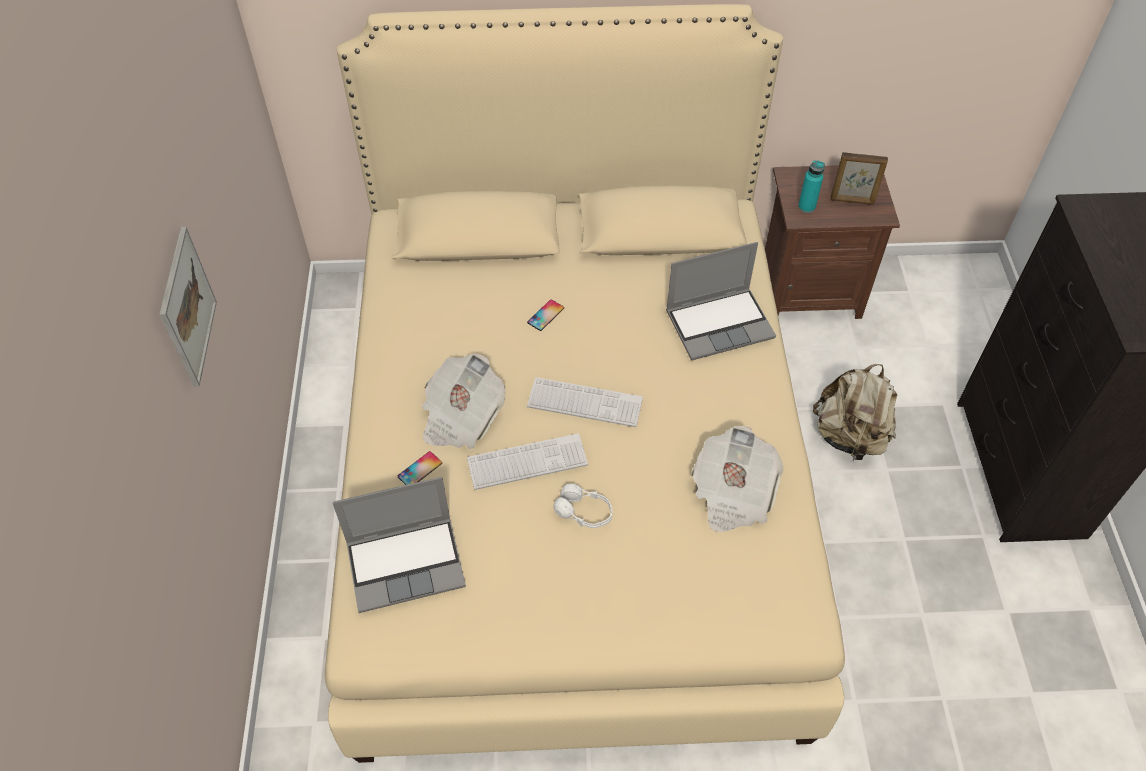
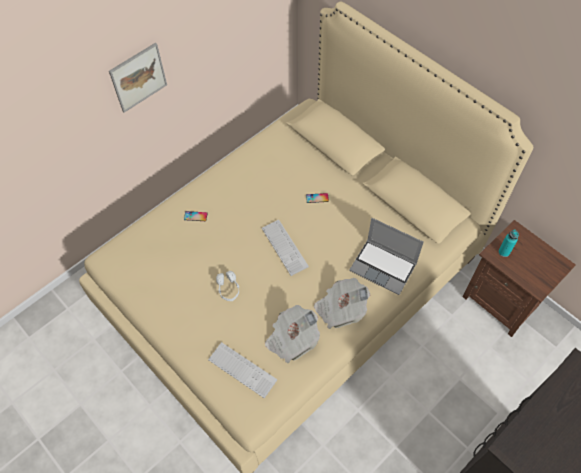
camera: 50 degrees right, 5 degrees up
laptop [332,477,466,613] -> none
newspaper [422,354,505,449] -> newspaper moved to [314,278,370,329]
keyboard [467,433,588,490] -> keyboard moved to [208,342,277,398]
beige backpack [813,364,897,461] -> none
picture frame [831,152,888,205] -> none

